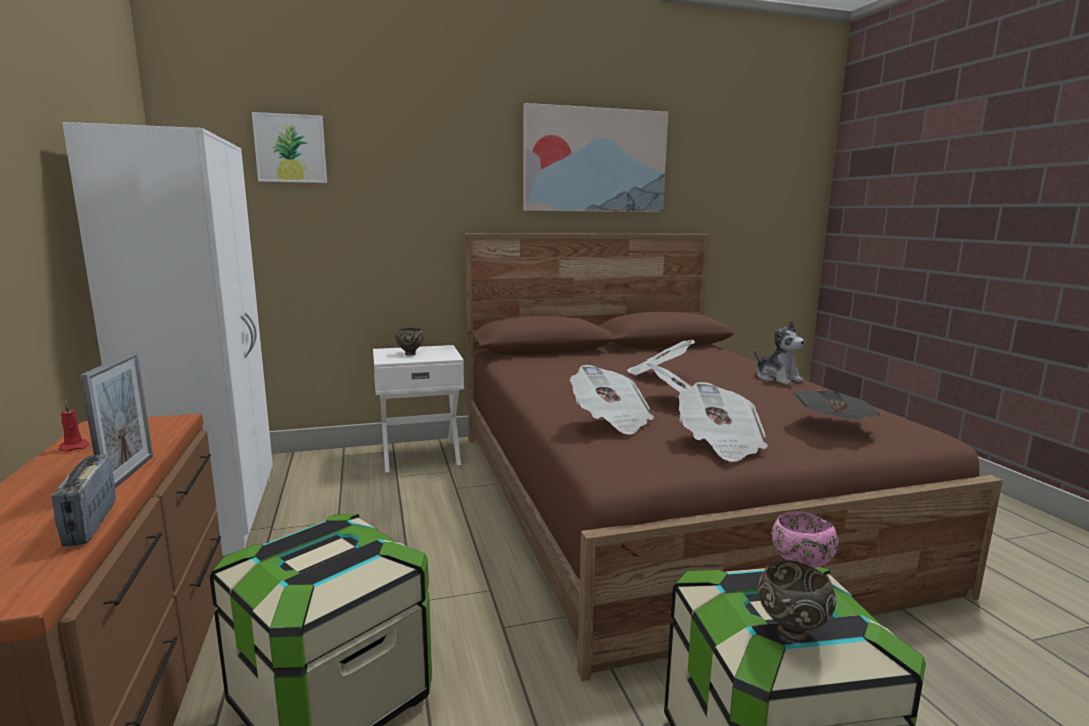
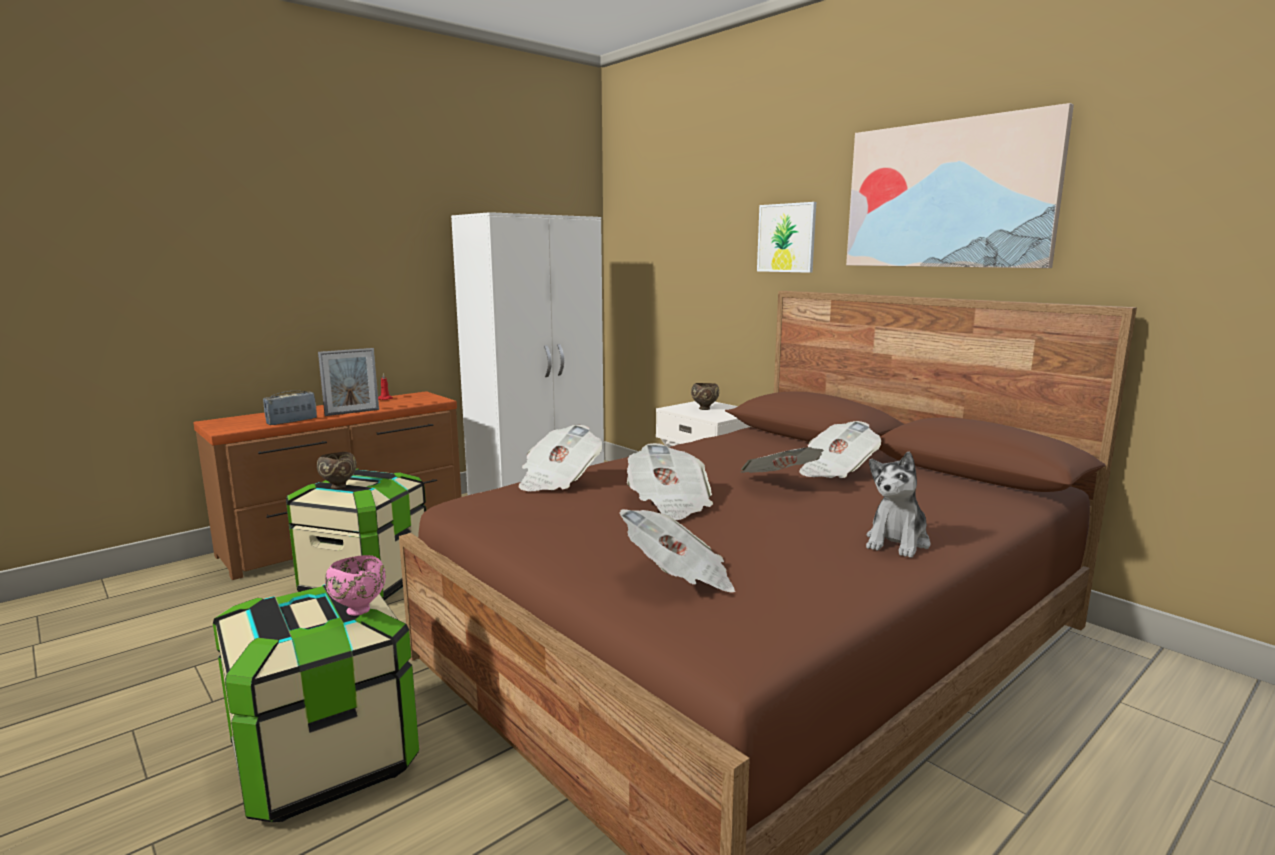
camera: 65 degrees right, 0 degrees up
picture [252,112,327,183] -> picture moved to [757,202,816,273]
newspaper [679,382,768,462] -> newspaper moved to [799,421,881,478]
brown bowl [758,560,836,641] -> brown bowl moved to [317,452,357,489]

